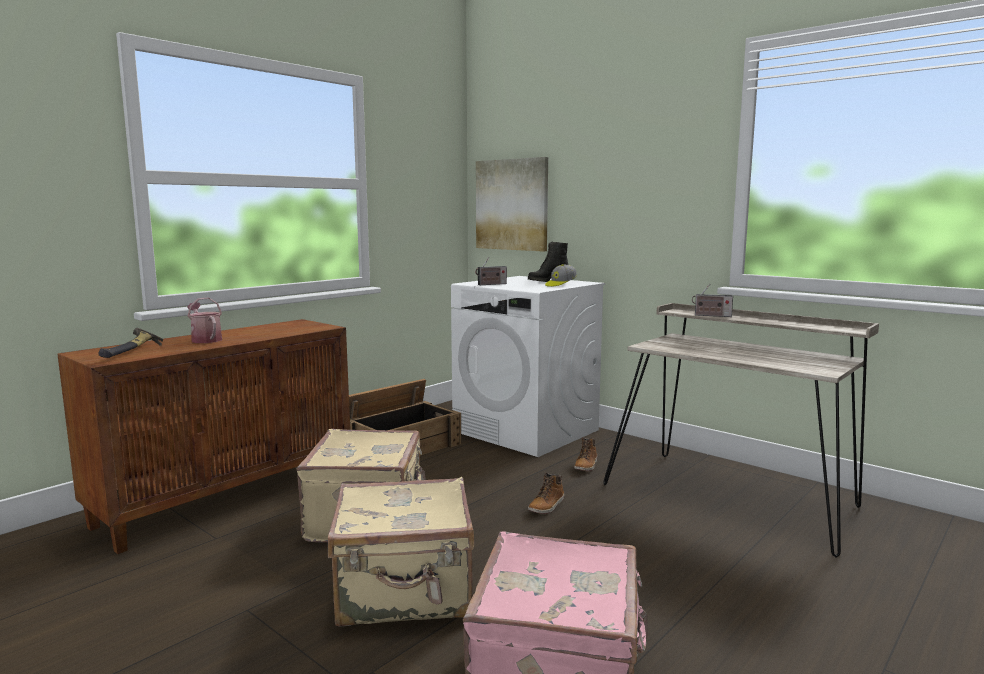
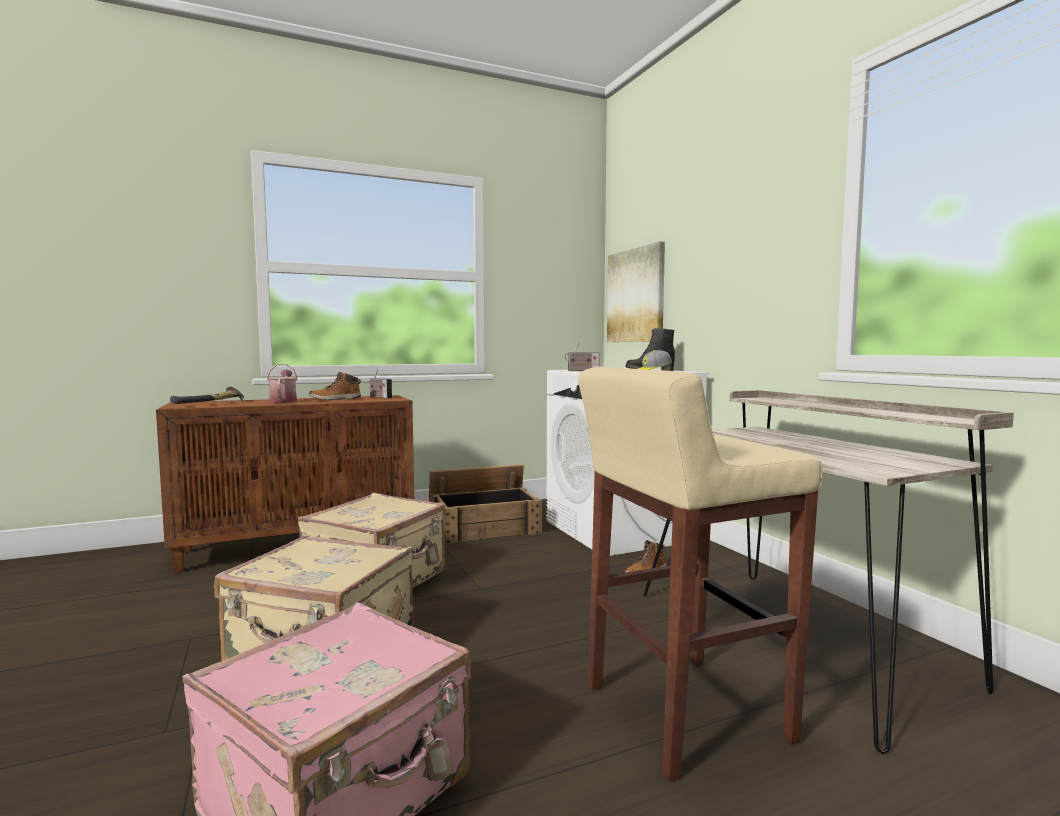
camera: 25 degrees right, 5 degrees down
boot [528,473,564,514] -> boot moved to [309,372,361,400]
radio [692,284,733,317] -> radio moved to [369,368,392,398]
none -> beige stool [578,367,823,781]

